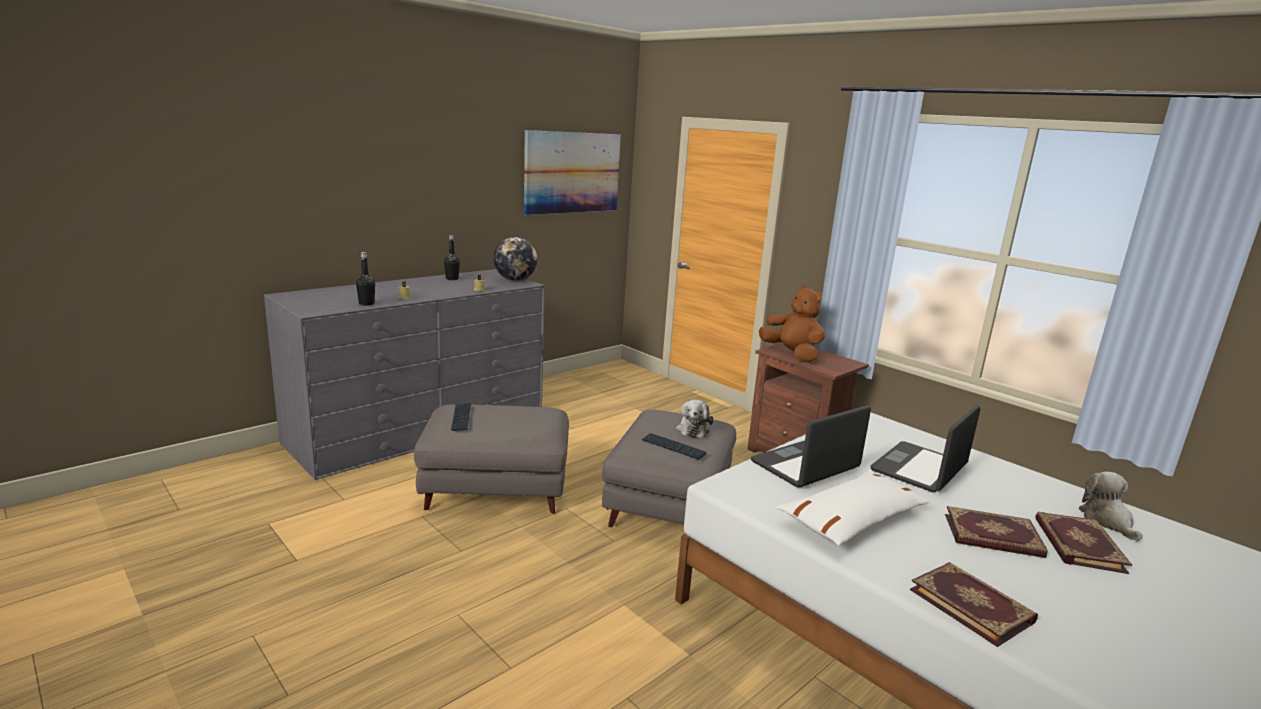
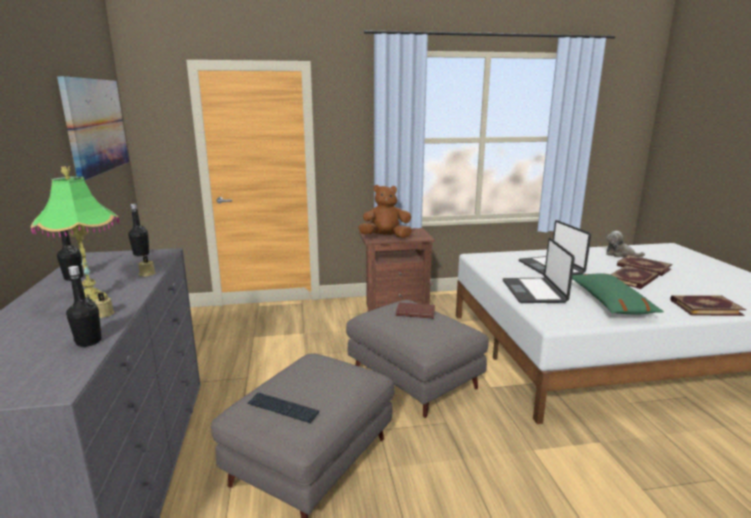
camera: 55 degrees left, 0 degrees up
globe [494,237,537,281] -> black bottle [128,204,149,256]
keyboard [642,433,707,460] -> none
plush toy [676,399,713,438] -> brown book [396,302,435,319]
white pillow [776,470,930,546] -> green pillow [572,273,664,314]
none -> table lamp [31,166,120,301]

